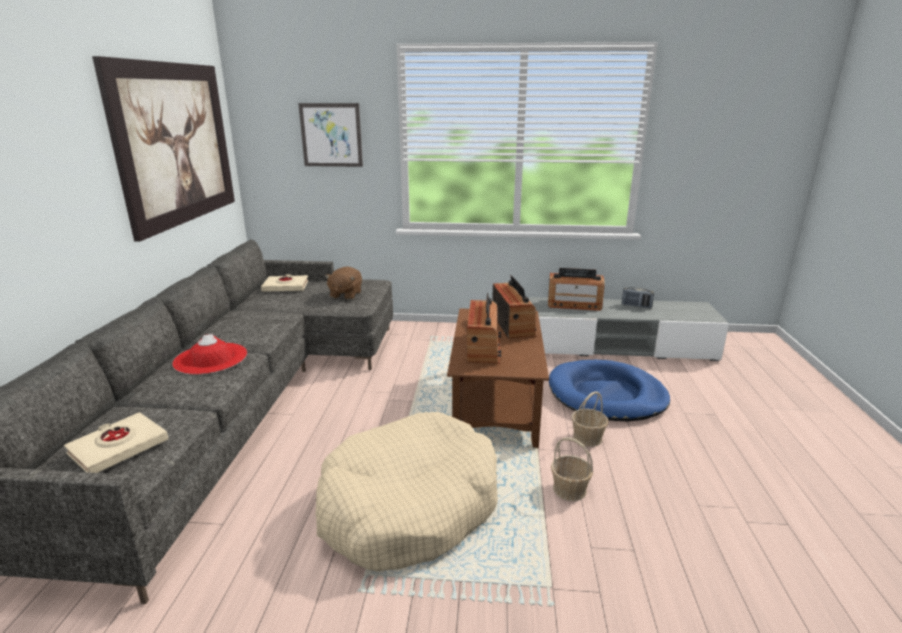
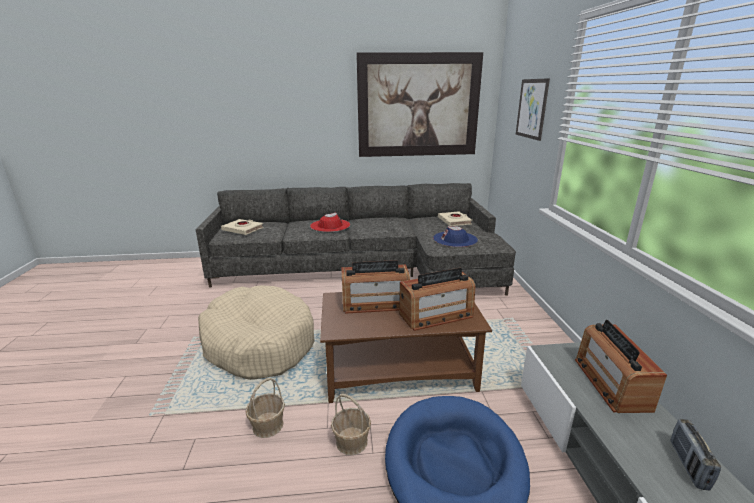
camera: 80 degrees right, 0 degrees up
brown plush toy [325,267,362,300] -> blue hat [433,226,478,247]

